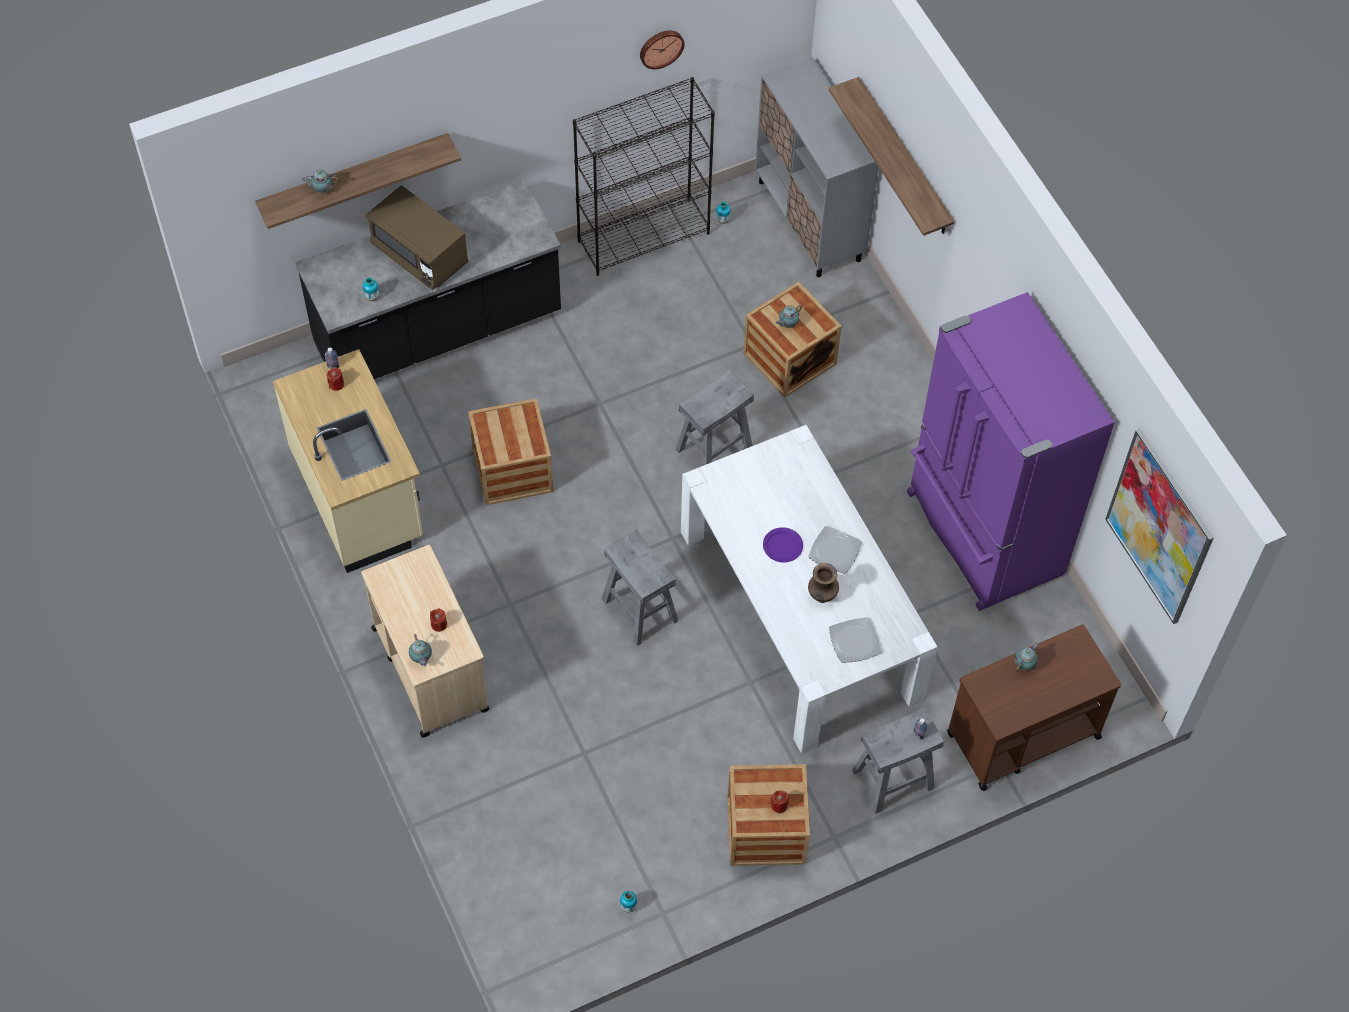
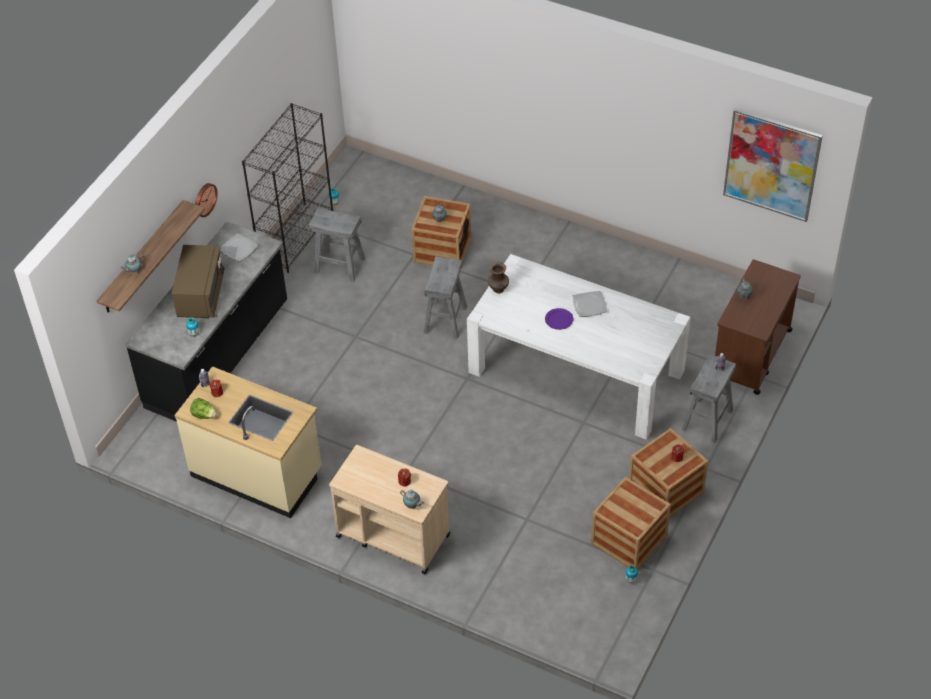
camera: 35 degrees left, 10 degrees down
brown microwave [365,185,468,290] -> brown microwave turned 90 degrees counterclockwise [172,245,225,318]
crate [468,398,553,505] -> crate moved to [591,477,671,570]
grey stool [602,530,678,646] -> grey stool moved to [309,207,366,282]
wall clock [640,31,685,69] -> wall clock moved to [195,183,218,217]
grey cabinet [755,57,879,277] -> none
brown vase [808,563,839,603] -> brown vase moved to [488,262,509,294]
shelf [829,77,955,236] -> none
plate [829,617,881,663] -> plate moved to [220,233,258,262]
purple fridge [907,292,1115,611] -> none
none -> lettuce [190,398,217,419]

